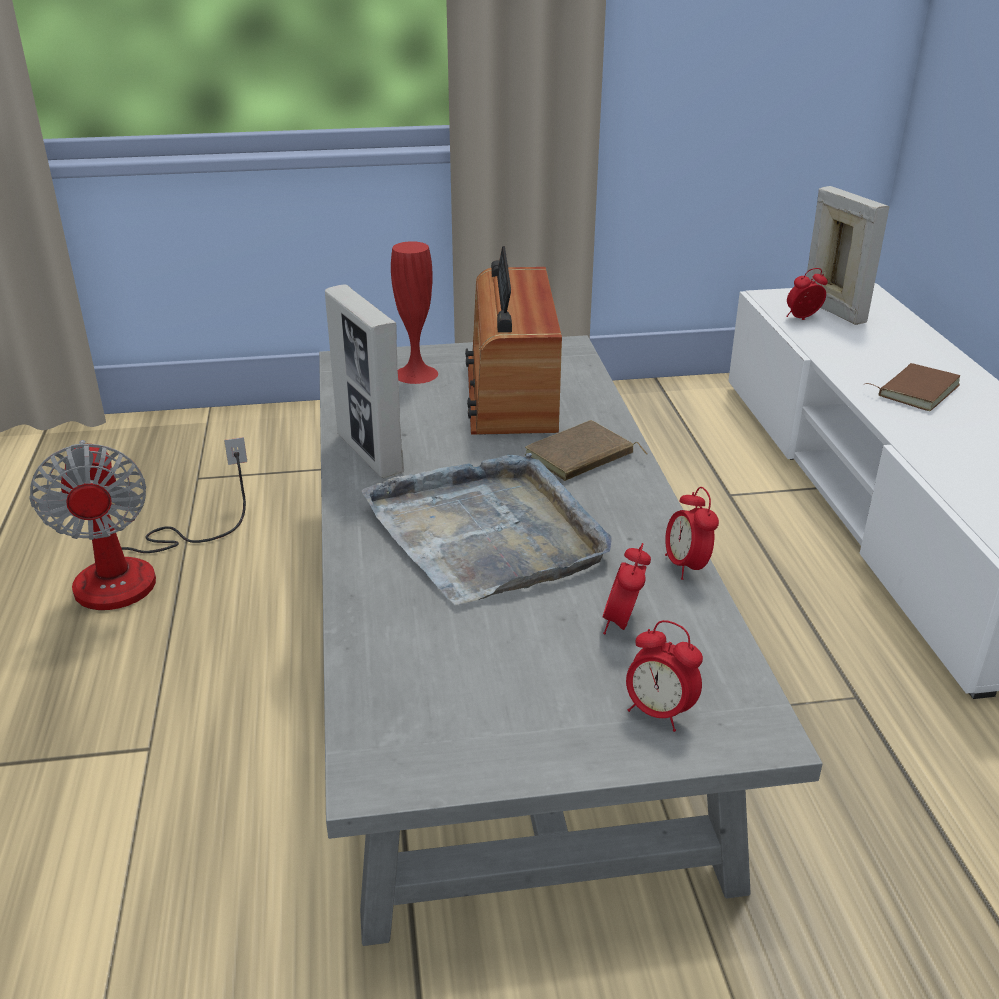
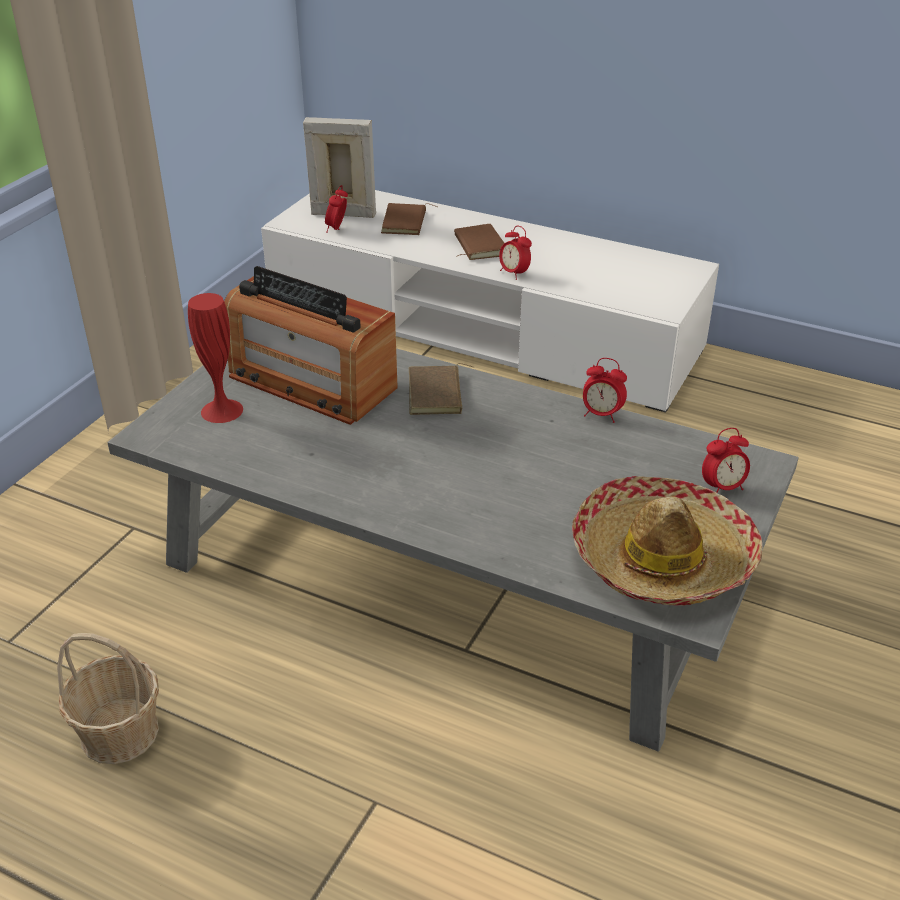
camera: 55 degrees left, 5 degrees up
fan [29,437,247,610] -> basket [57,633,159,764]
picture frame [325,285,404,478] -> none
grey tray [362,453,612,605] -> none
alarm clock [603,543,651,634] -> alarm clock moved to [499,225,532,280]
none -> brown book [381,203,437,235]
none -> hat [572,476,763,606]

